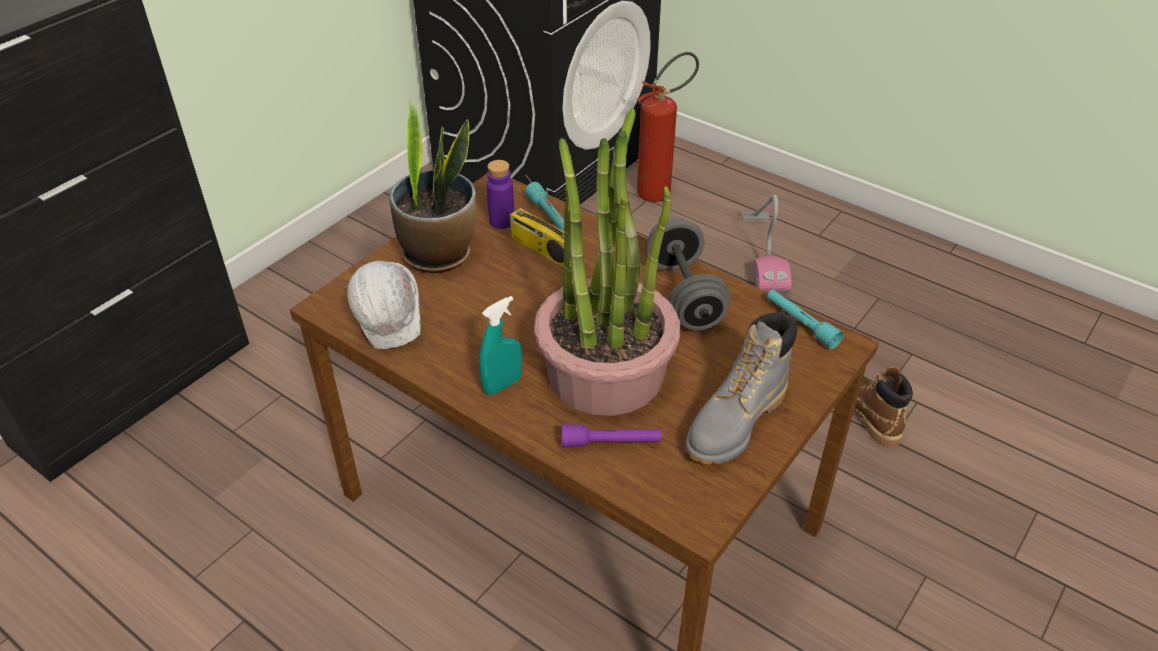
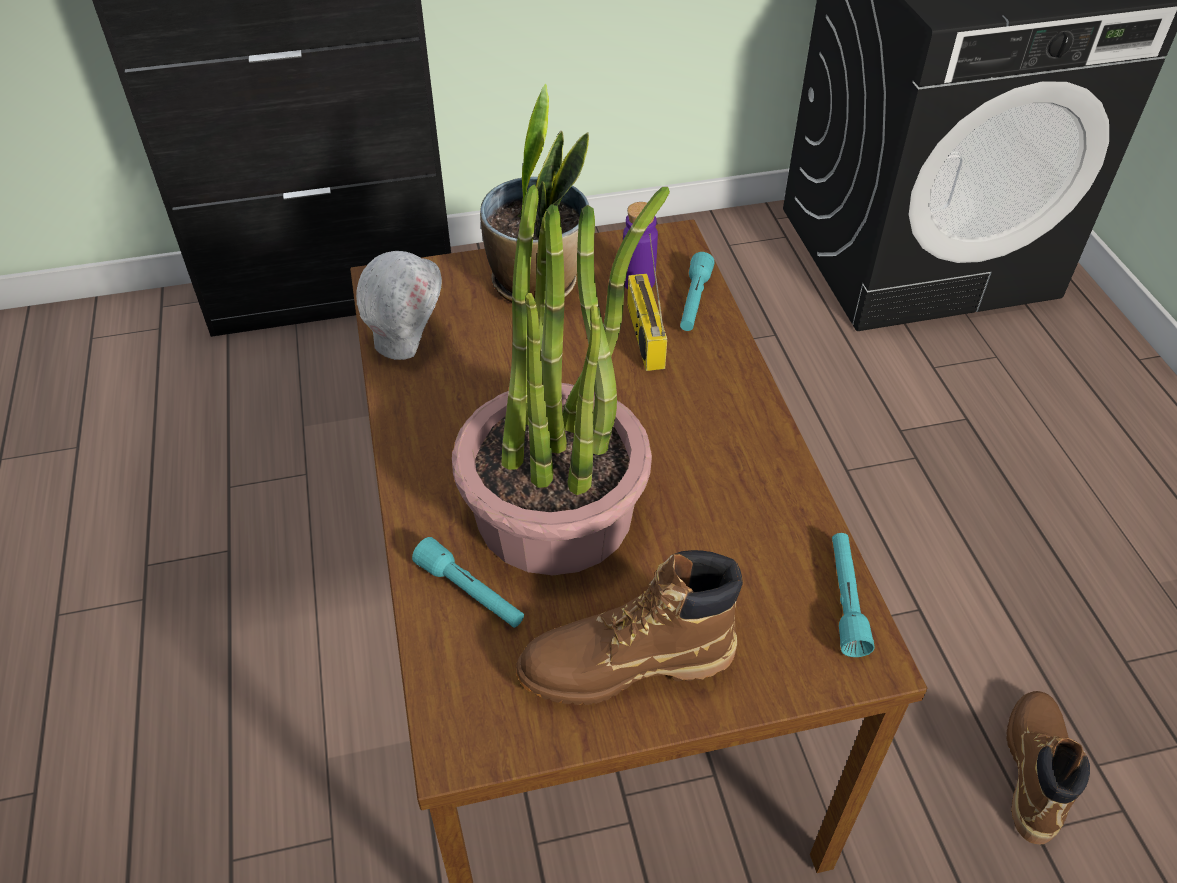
camera: 40 degrees right, 5 degrees up
turquoise spray bottle [479,296,522,395] -> none
purple flashlight [562,424,662,448] -> turquoise flashlight [412,537,524,628]
fire extinguisher [637,52,699,202] -> none
grey dumbbell [645,218,730,330] -> none
grey boot [686,312,797,465] -> brown boot [516,550,743,705]
vacuum cleaner [741,194,792,293] -> none

